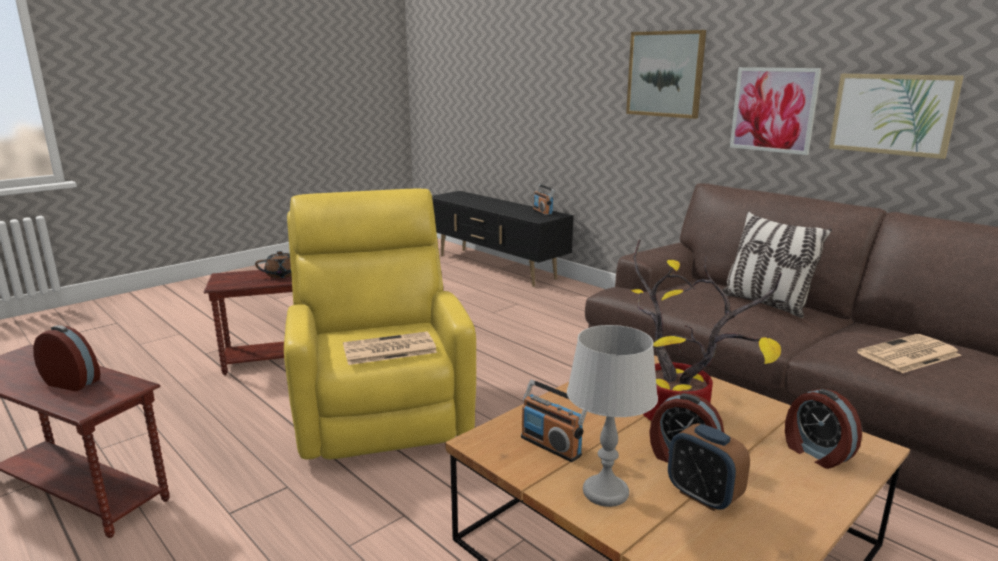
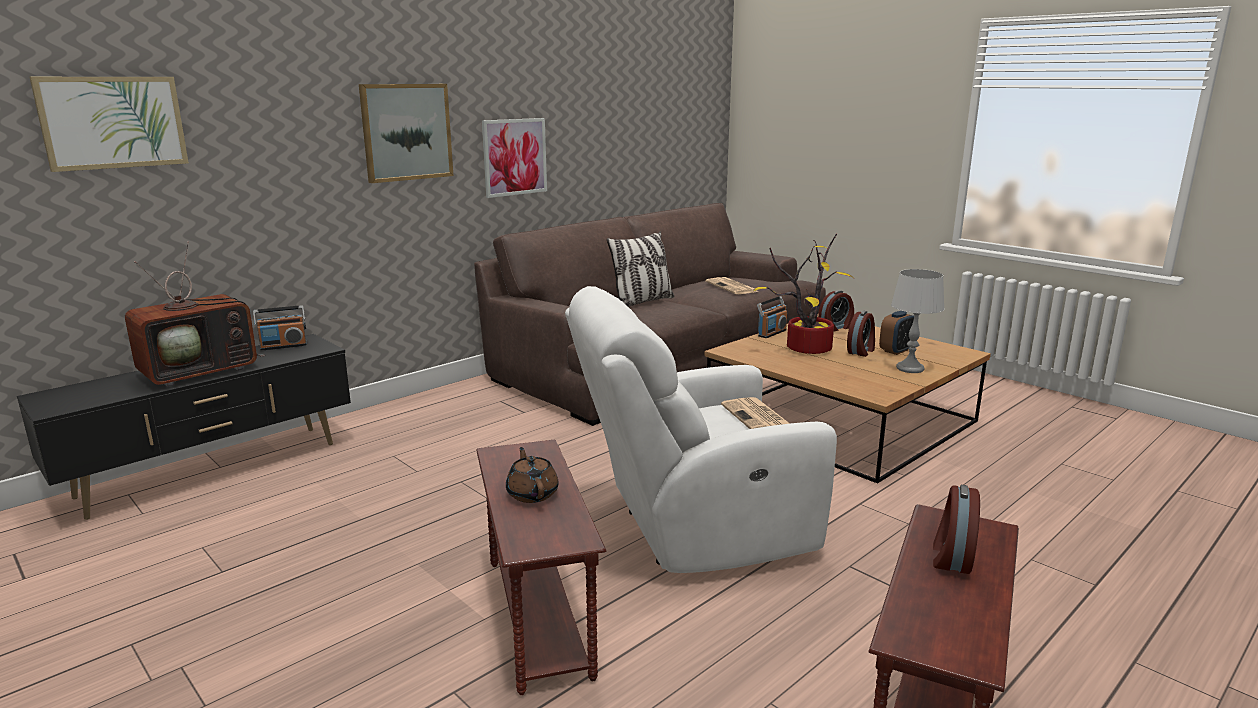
camera: 90 degrees left, 0 degrees up
yellow armchair [284,188,476,459] -> white armchair [565,286,837,573]
radio [521,380,587,462] -> radio moved to [757,296,787,338]
picture [829,74,964,159] -> picture moved to [30,77,189,172]
none -> television [125,241,266,387]

